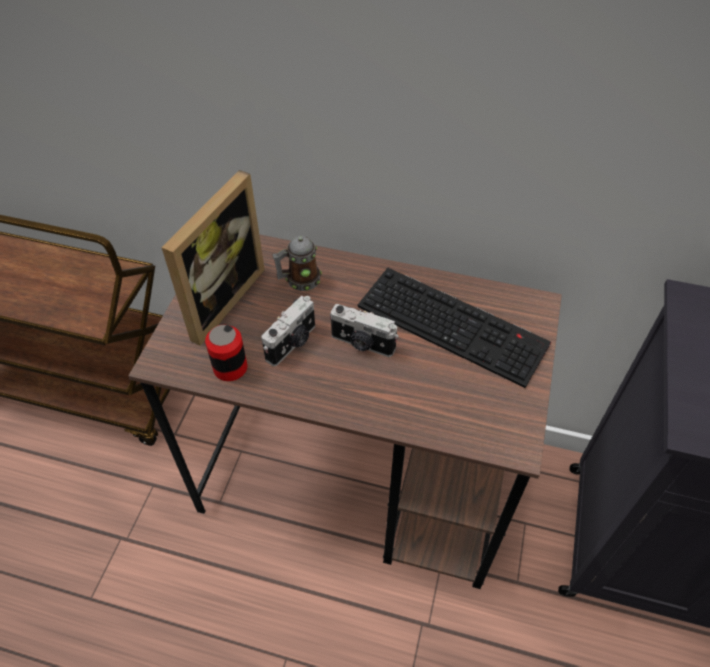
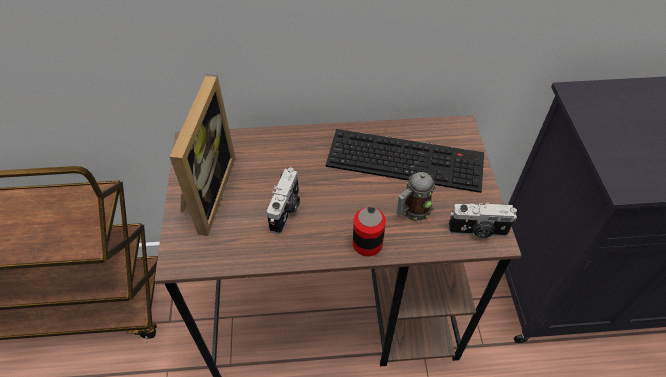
camera: 20 degrees left, 0 degrees up
can [205,325,247,381] -> can moved to [353,207,386,256]
mug [272,236,322,291] -> mug moved to [396,172,436,221]
camera [330,304,399,357] -> camera moved to [448,203,517,238]

